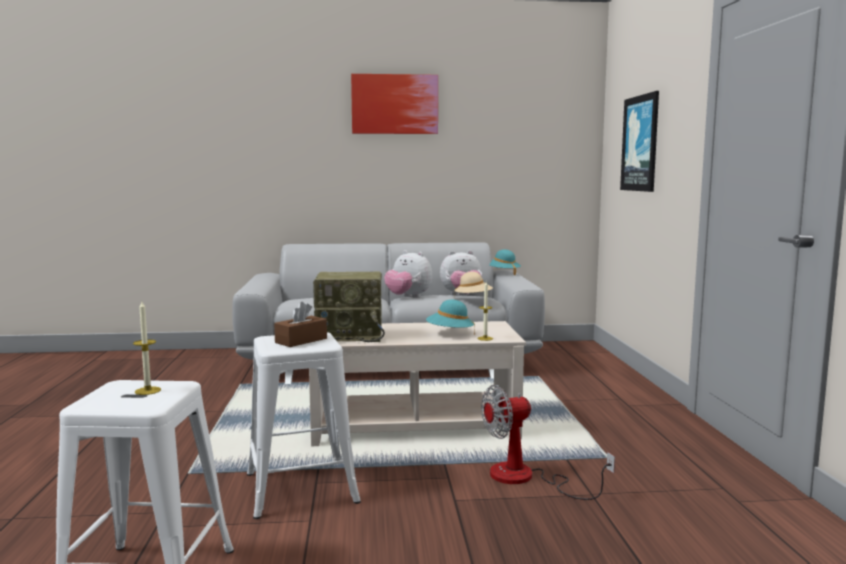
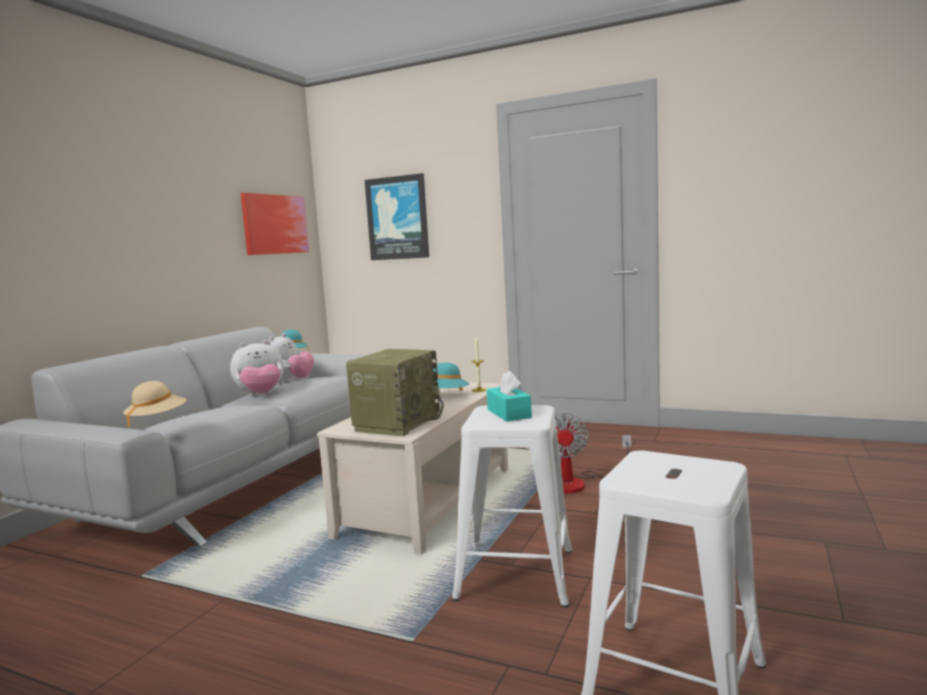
camera: 60 degrees left, 0 degrees up
candle [133,301,161,395] -> none
brown tissue box [274,302,327,347] -> turquoise tissue box [487,371,532,422]
picture [351,74,438,134] -> picture moved to [241,193,309,255]
beige hat [454,272,493,293] -> beige hat moved to [123,381,187,428]

